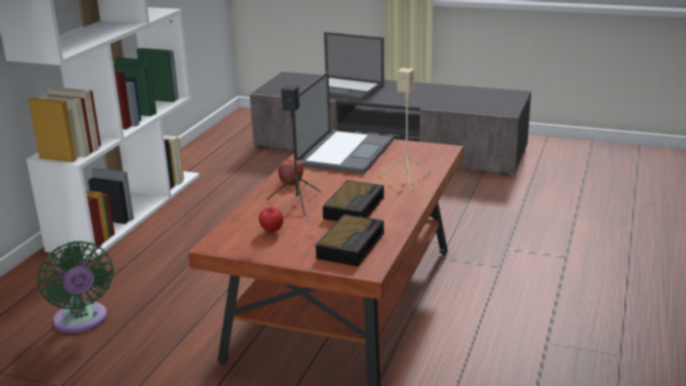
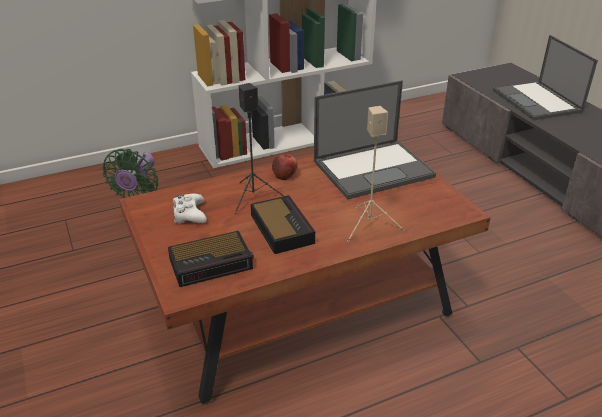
camera: 45 degrees right, 10 degrees up
apple [259,207,283,233] -> white game controller [173,194,207,224]
alarm clock [323,180,384,221] -> alarm clock turned 90 degrees counterclockwise [251,195,315,254]

